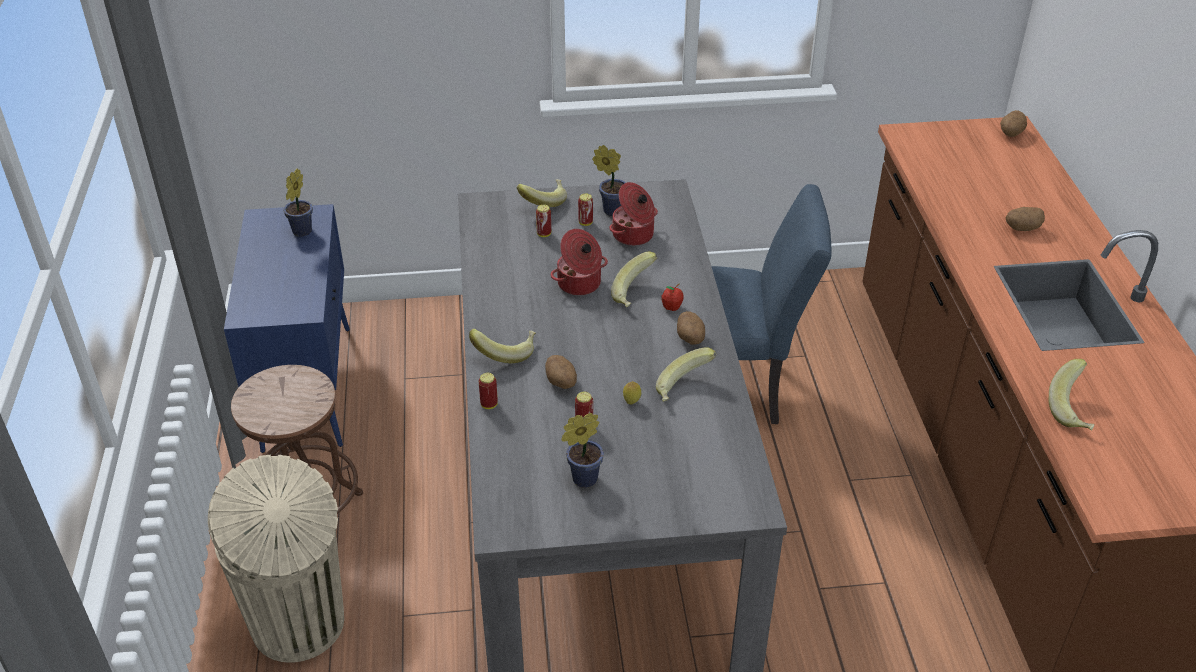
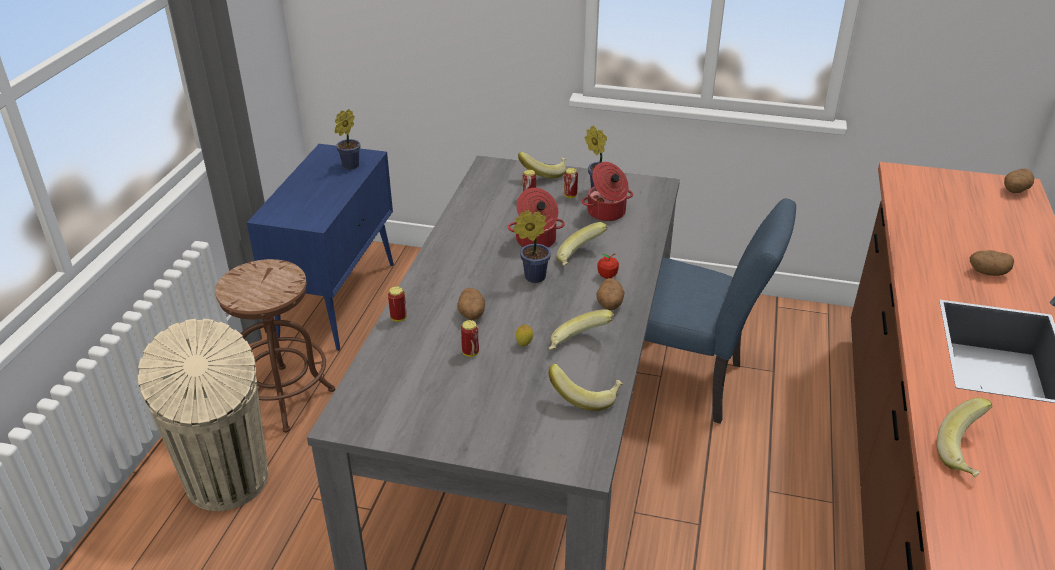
camera: 20 degrees right, 5 degrees down
banana [469,329,536,363] -> banana moved to [548,364,623,411]
potted plant [562,413,604,488] -> potted plant moved to [513,210,551,283]

